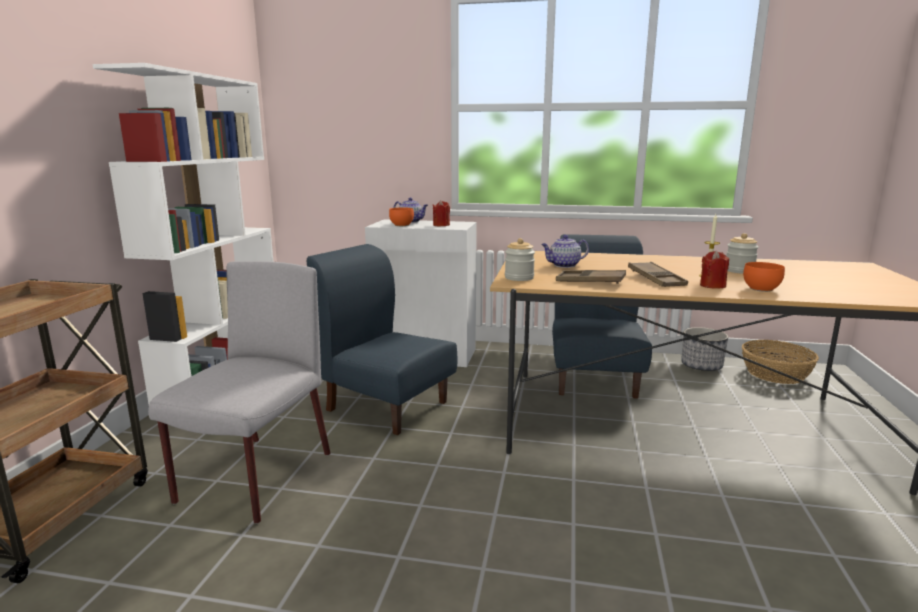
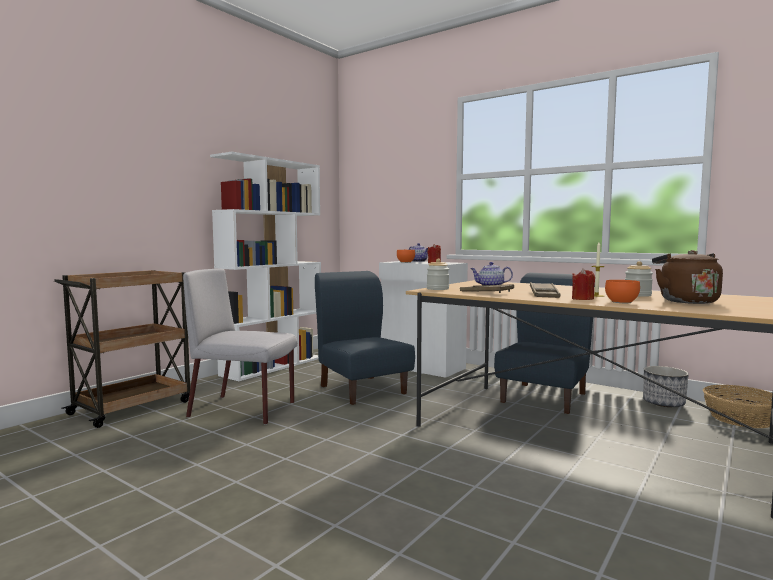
camera: 25 degrees right, 10 degrees down
grey chair [148,261,330,524] -> grey chair turned 120 degrees counterclockwise [183,269,297,425]
none -> brown kettle [652,250,723,304]

